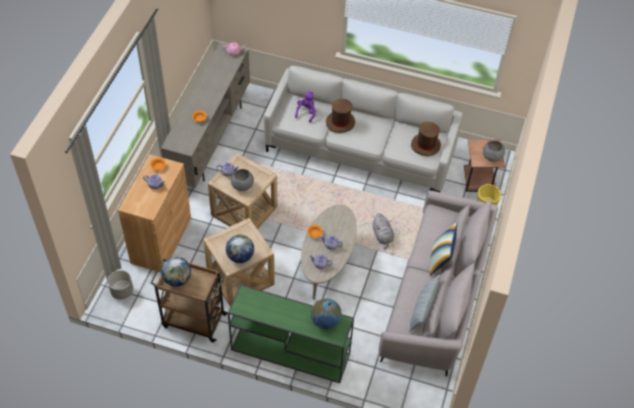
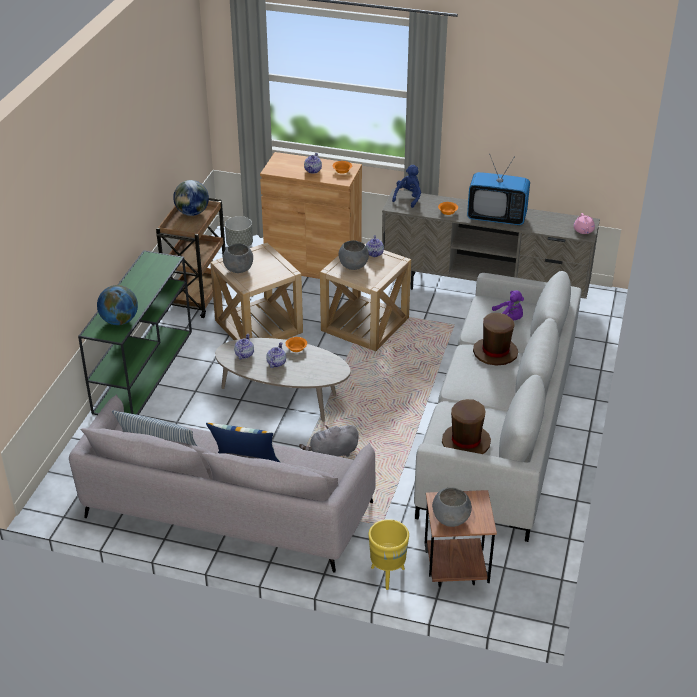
camera: 90 degrees right, 15 degrees down
globe [226,234,254,263] -> grey bowl [223,243,253,273]
none -> blue plush toy [392,165,421,208]
none -> television [467,155,530,225]

